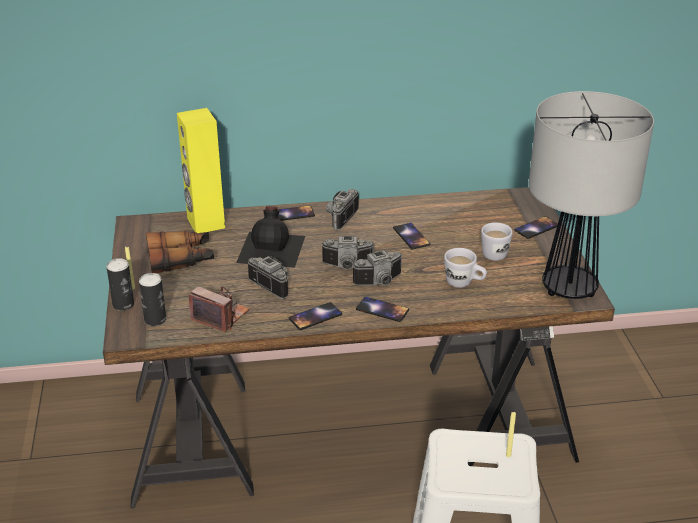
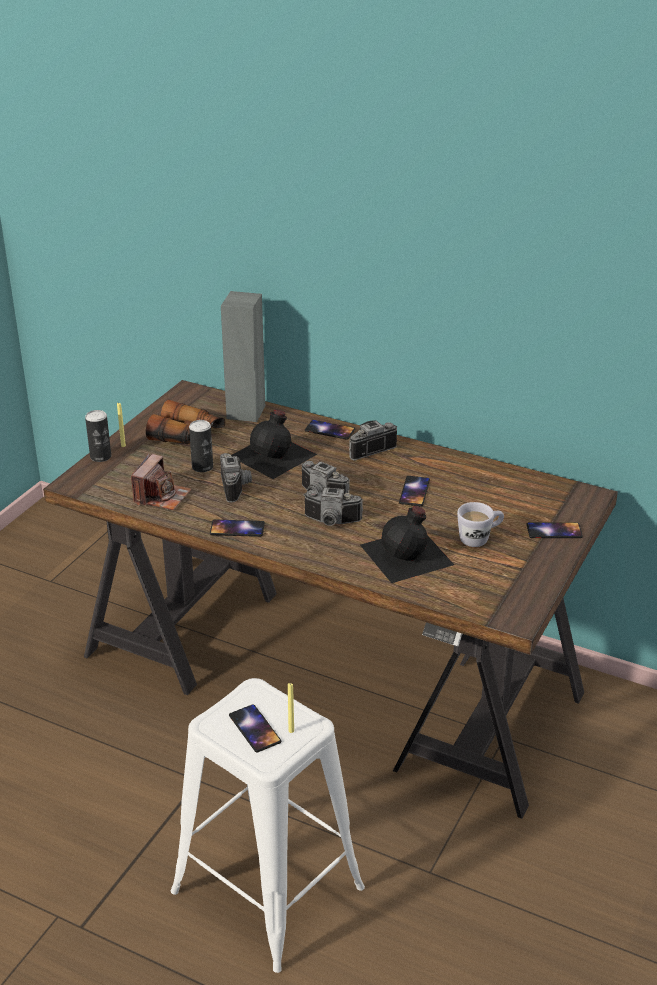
camera: 35 degrees right, 0 degrees up
can [139,273,166,326] -> can moved to [189,420,213,472]
yellow speaker [177,108,225,233] -> grey speaker [221,291,265,422]
camera [189,286,250,332] -> camera turned 45 degrees clockwise [131,454,191,510]
phone [356,297,409,322] -> phone moved to [229,704,281,752]
white mug [444,248,487,288] -> black bottle [360,506,454,583]
table lamp [528,91,654,299] -> none

